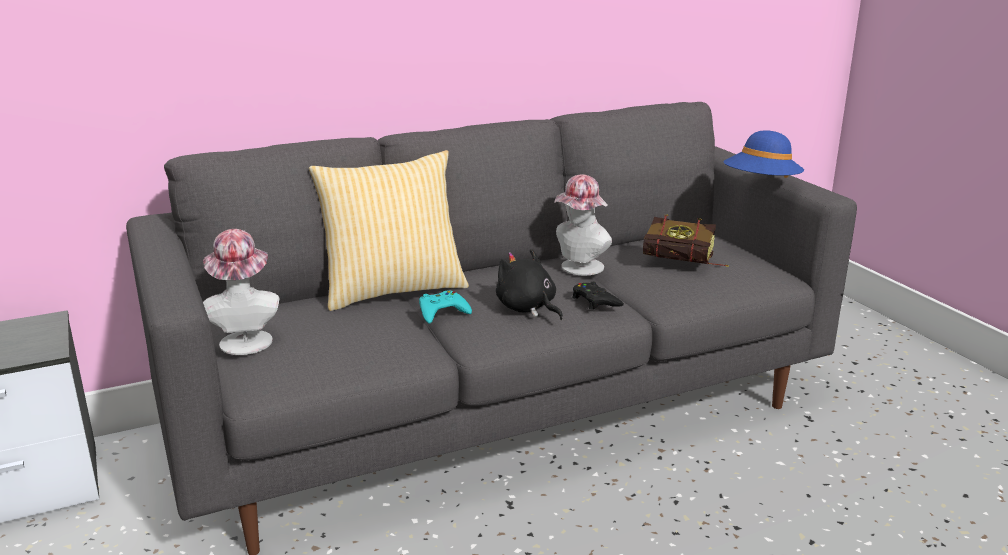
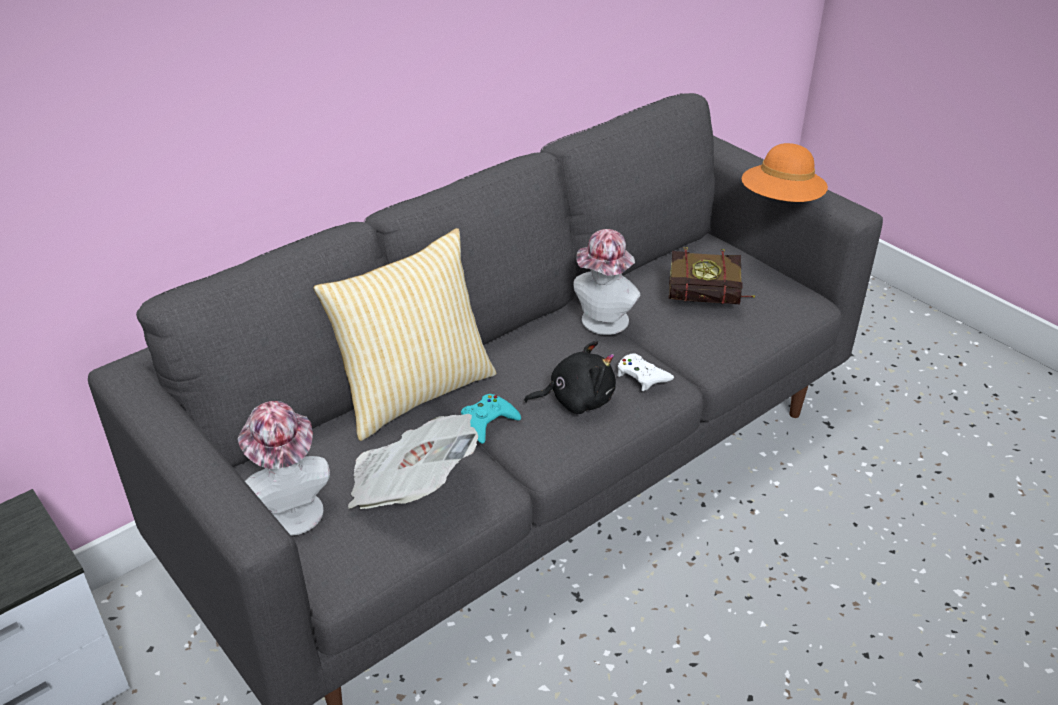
camera: 15 degrees left, 15 degrees up
black plush toy [496,249,563,320] -> black plush toy turned 135 degrees clockwise [524,341,616,414]
black game controller [572,282,624,310] -> white game controller [617,353,674,391]
blue hat [723,130,804,178] -> orange hat [742,143,828,202]
none -> newspaper [348,414,478,509]

